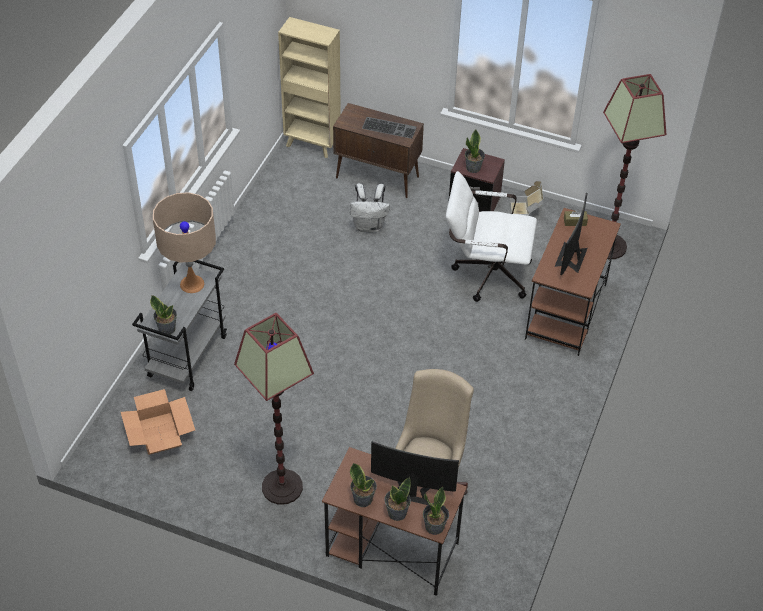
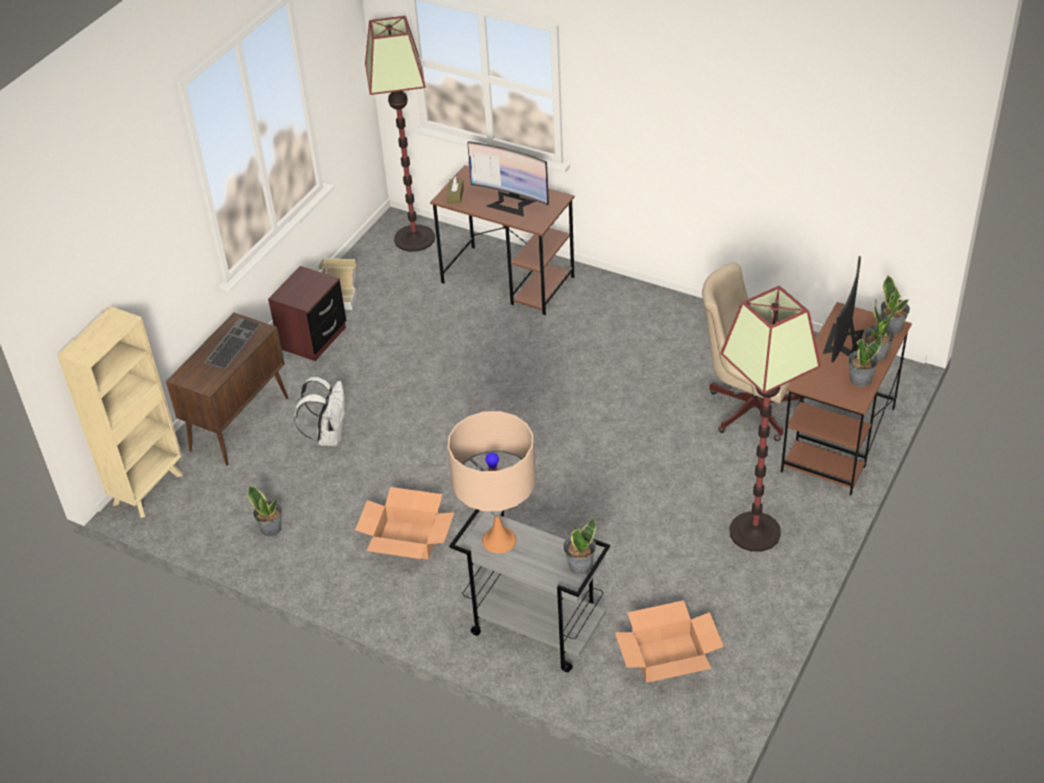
camera: 80 degrees left, 5 degrees down
white office chair [446,171,537,302] -> none
potted plant [465,130,485,173] -> potted plant moved to [247,486,282,537]
none -> cardboard box [355,487,455,559]

